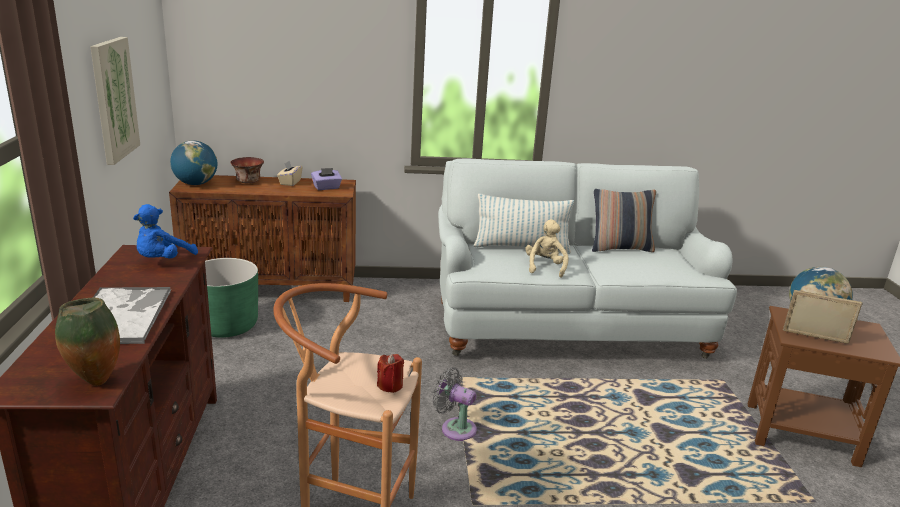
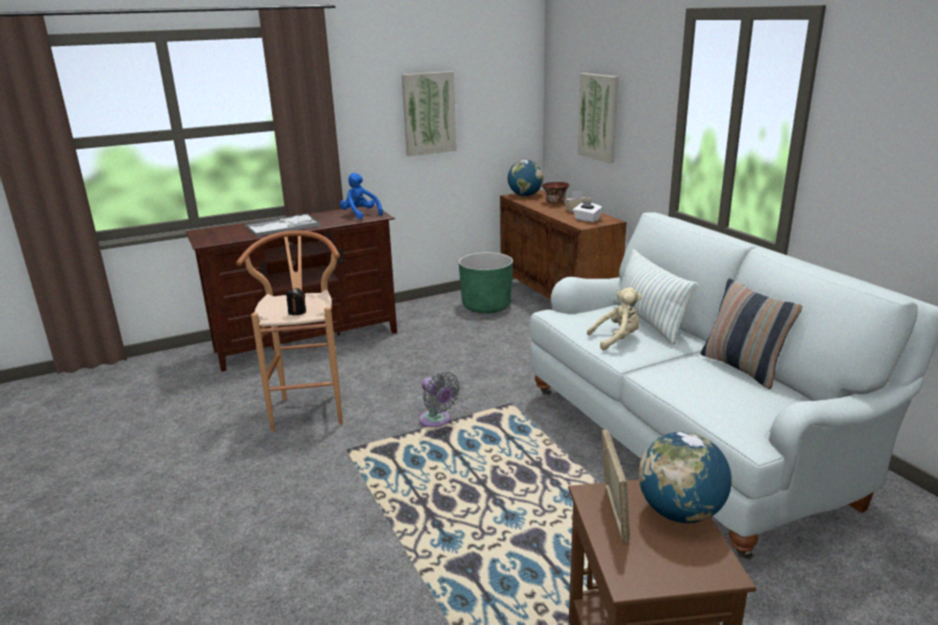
camera: 70 degrees right, 0 degrees up
vase [55,297,120,386] -> none
blue plush toy [133,204,198,259] -> blue plush toy turned 45 degrees clockwise [340,173,383,220]
purple tissue box [311,168,342,190] -> white tissue box [573,200,603,222]
red candle [377,354,404,393] -> black candle [286,288,306,315]
grey fan [433,367,477,441] -> grey fan turned 135 degrees clockwise [419,372,460,427]
none -> picture [578,73,619,163]

